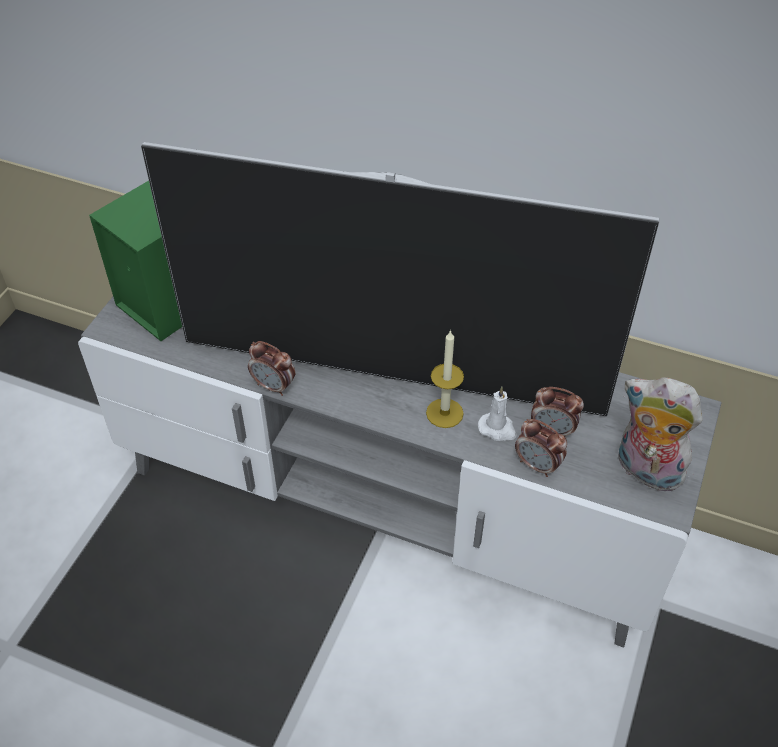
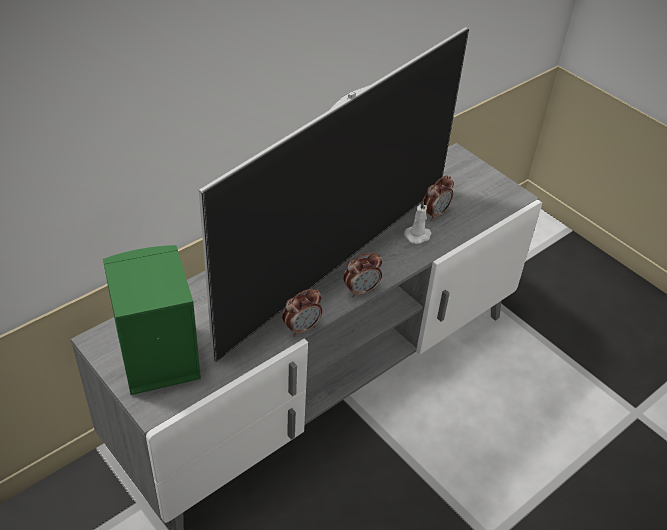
camera: 65 degrees left, 5 degrees down
candle [426,330,464,428] -> none
alarm clock [515,419,567,477] -> alarm clock moved to [343,252,382,298]
plush toy [619,377,703,491] -> none

